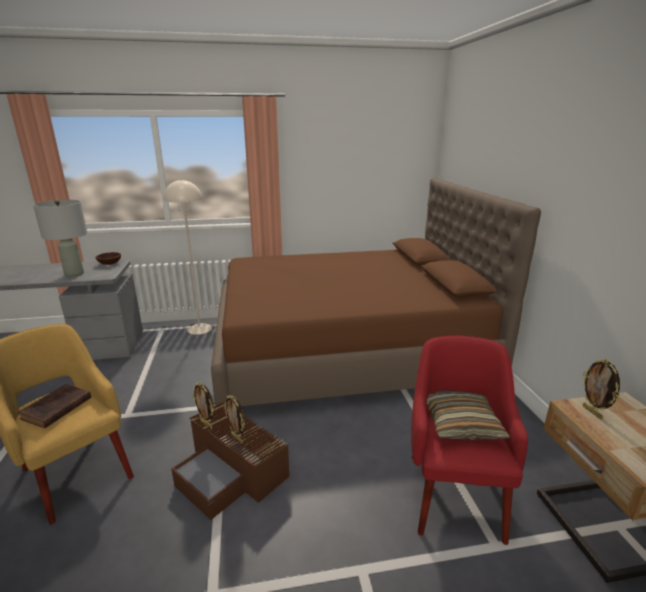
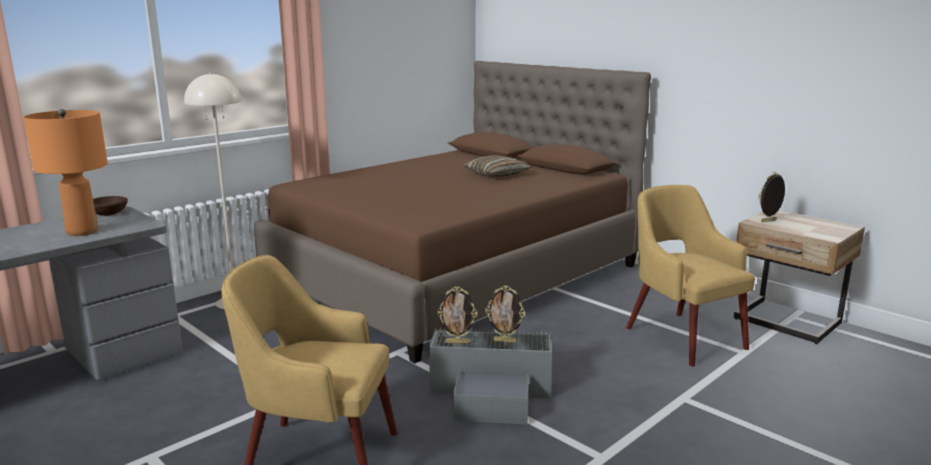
camera: 35 degrees left, 5 degrees down
brown book [18,384,91,429] -> none
grey table lamp [33,200,87,277] -> orange table lamp [23,109,108,236]
brown storage box [171,402,289,520] -> grey storage box [429,327,552,424]
red armchair [411,336,528,545] -> yellow armchair [626,185,755,367]
pillow [427,392,511,440] -> pillow moved to [463,155,531,177]
picture frame [583,359,620,419] -> picture frame turned 120 degrees clockwise [758,172,785,222]

